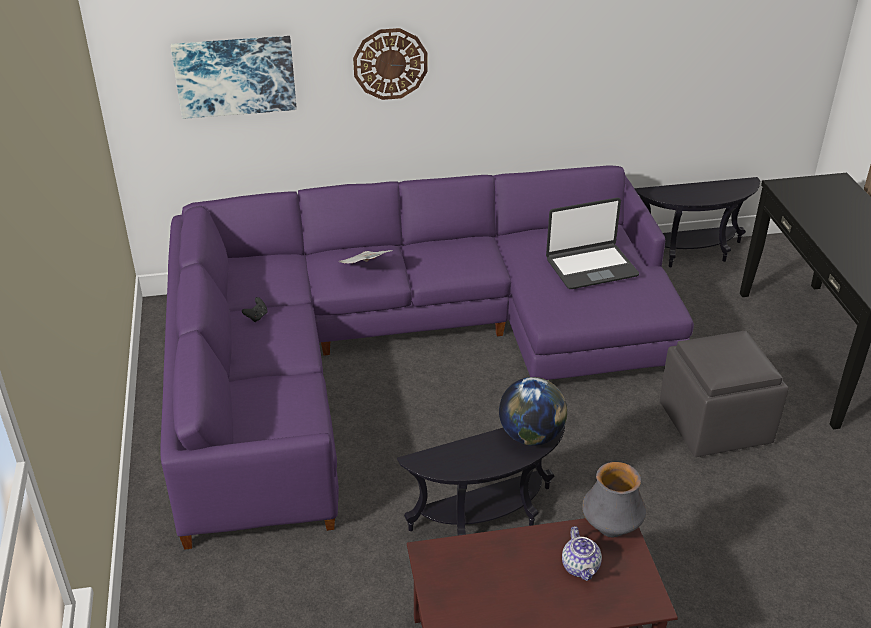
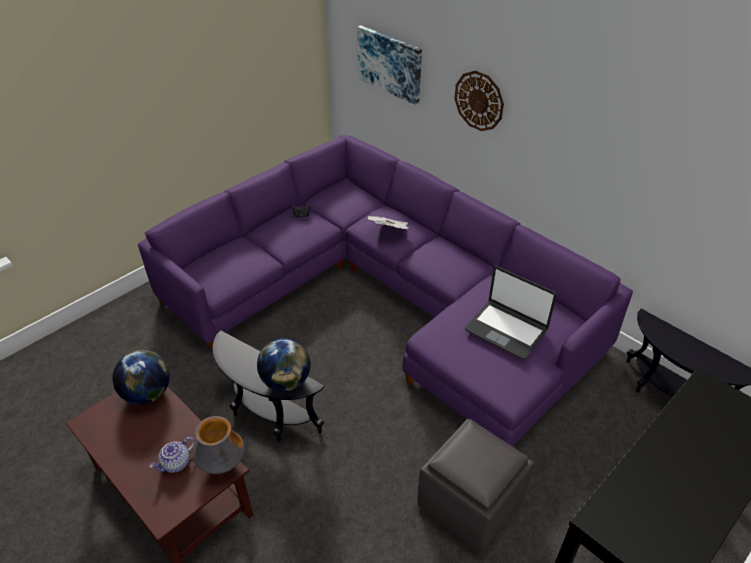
camera: 55 degrees right, 5 degrees up
none -> globe [112,350,170,405]

